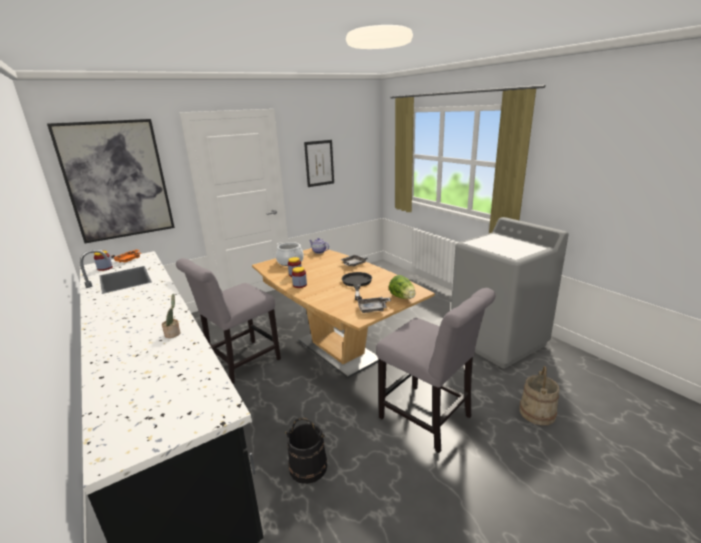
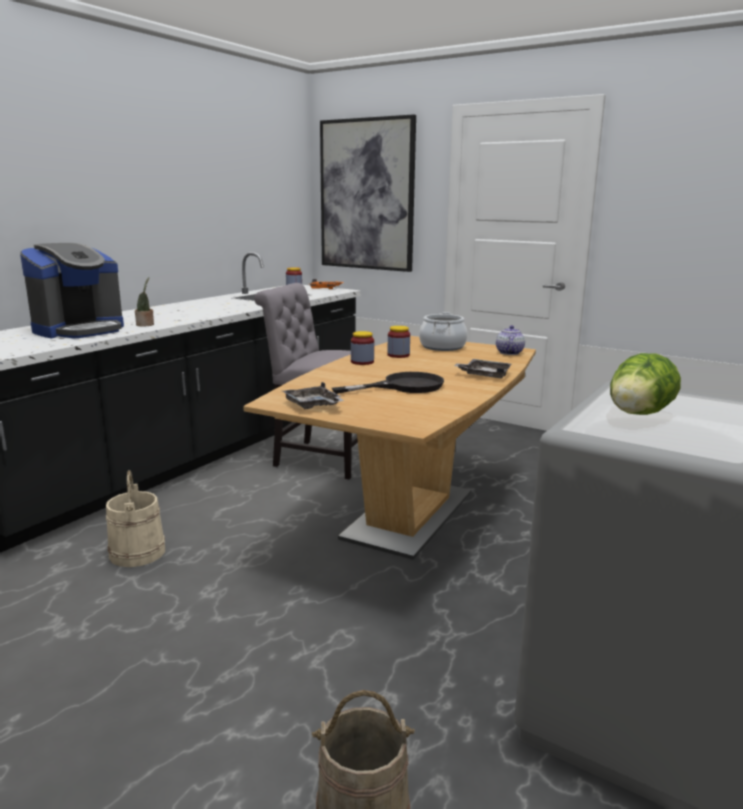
camera: 65 degrees right, 5 degrees down
black bucket [285,418,327,484] -> beige bucket [106,470,165,567]
picture [304,140,334,187] -> none
grey chair [376,288,495,453] -> none
lettuce [389,275,415,299] -> lettuce moved to [610,353,681,415]
none -> coffee machine [20,243,124,338]

